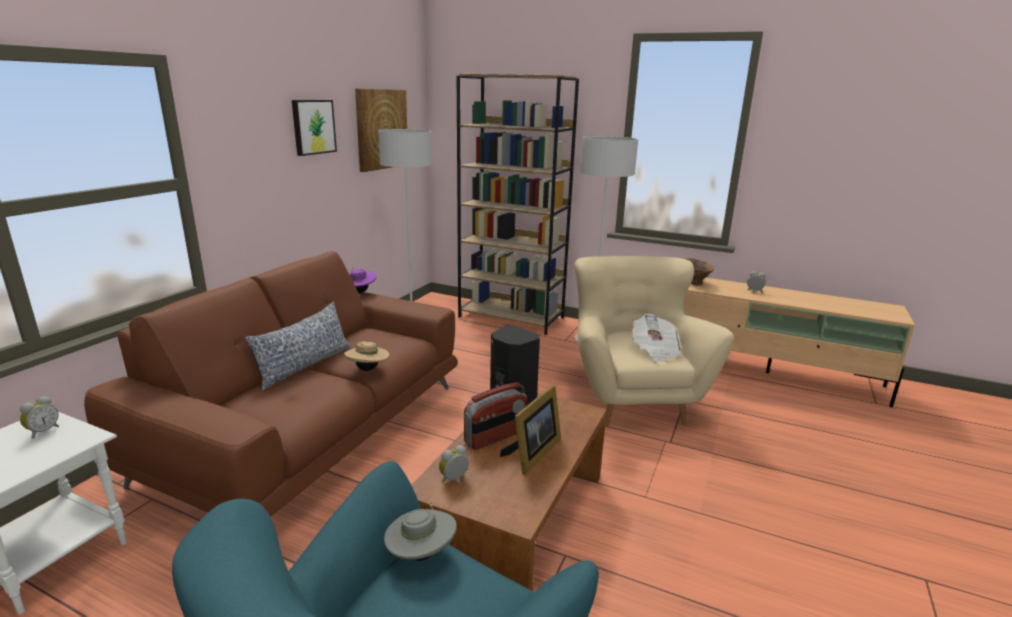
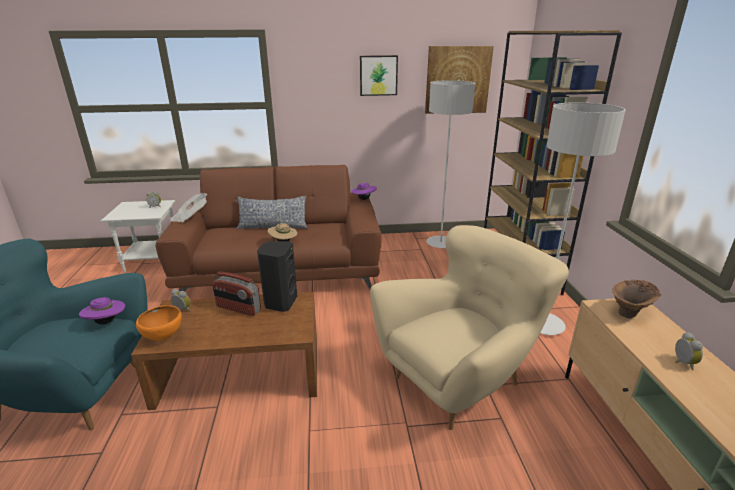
camera: 60 degrees right, 5 degrees up
grey hat [384,502,457,561] -> purple hat [79,297,125,325]
picture frame [500,385,561,475] -> none
newspaper [632,314,682,363] -> newspaper moved to [170,193,207,222]
none -> orange bowl [136,305,182,341]

